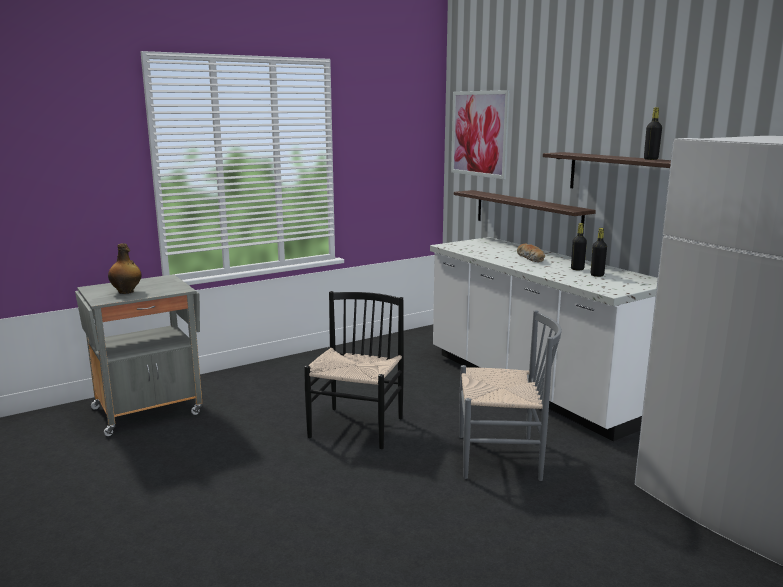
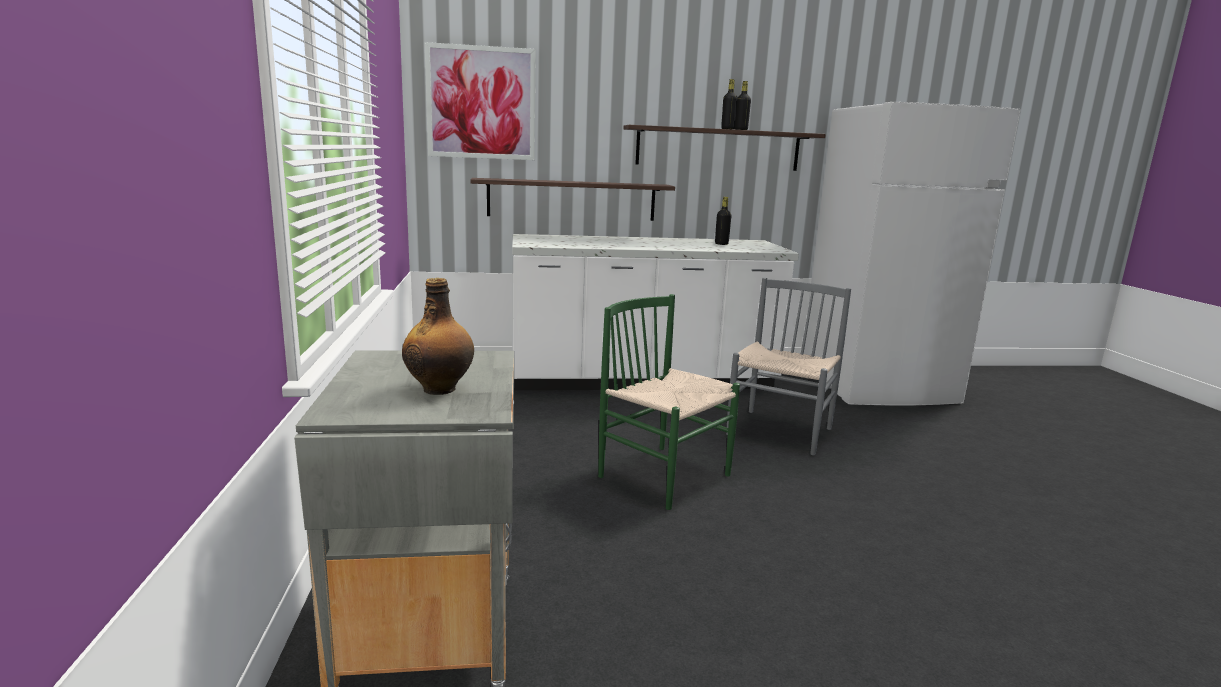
camera: 65 degrees left, 0 degrees up
black chair [304,291,404,449] -> green chair [598,294,740,510]
bread [517,244,545,262] -> none
black bottle [571,223,587,270] -> black bottle moved to [721,79,738,129]

